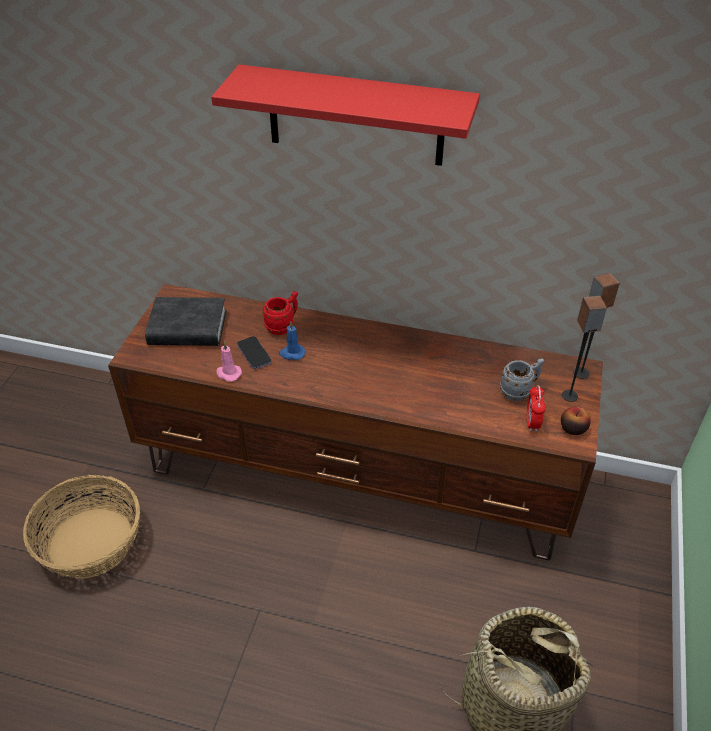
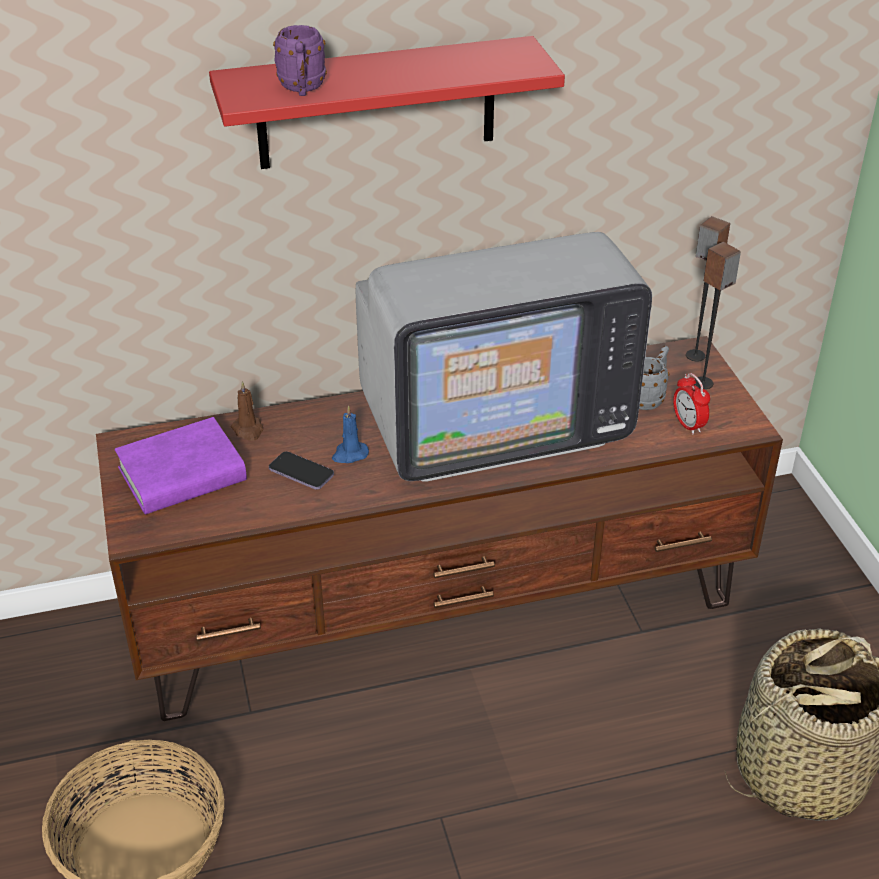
camera: 30 degrees left, 5 degrees down
black book [145,297,227,346] -> purple book [115,417,247,514]
pink candle [216,342,242,382] -> none
red mug [263,291,298,335] -> none
apple [561,407,590,435] -> none
none -> brown candle [231,381,263,441]
none -> purple mug [273,25,327,96]
none -> television [356,232,652,481]

